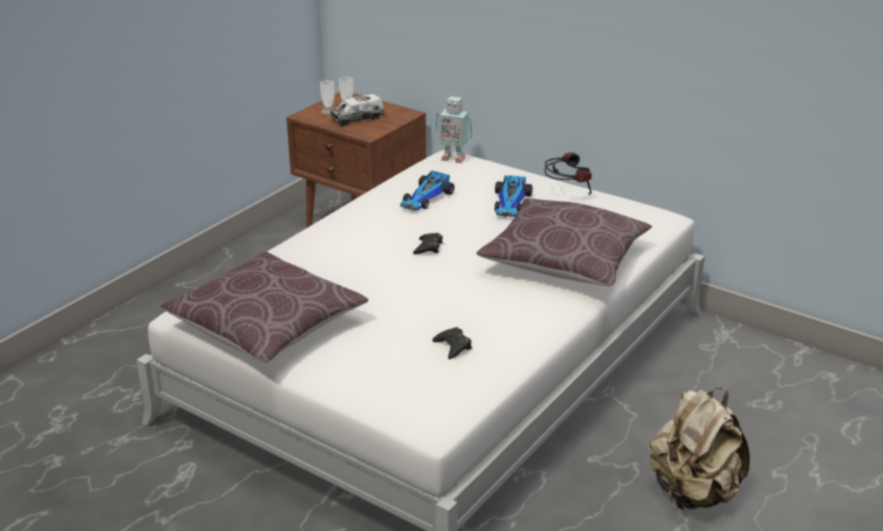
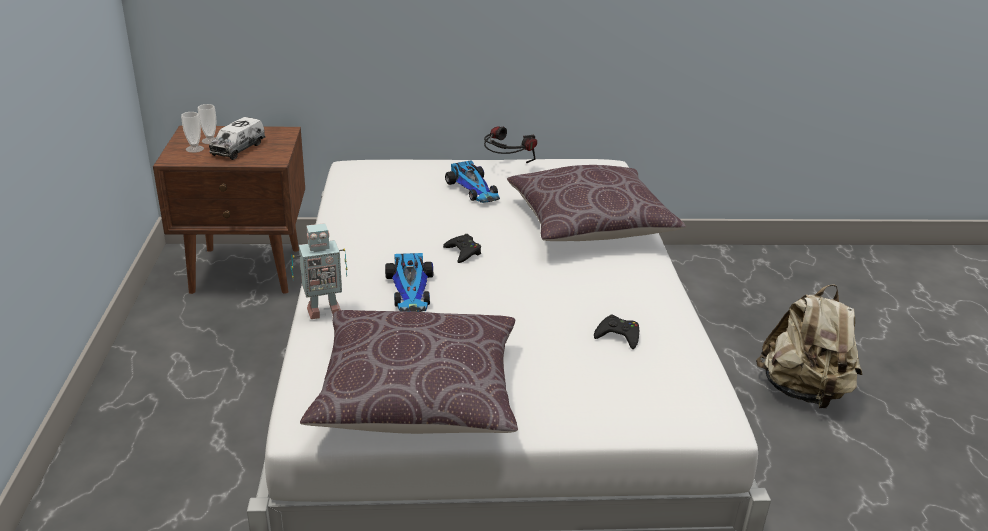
camera: 40 degrees left, 0 degrees up
toy car [400,170,455,211] -> toy car moved to [385,253,433,312]
toy robot [436,96,472,163] -> toy robot moved to [291,223,347,319]

